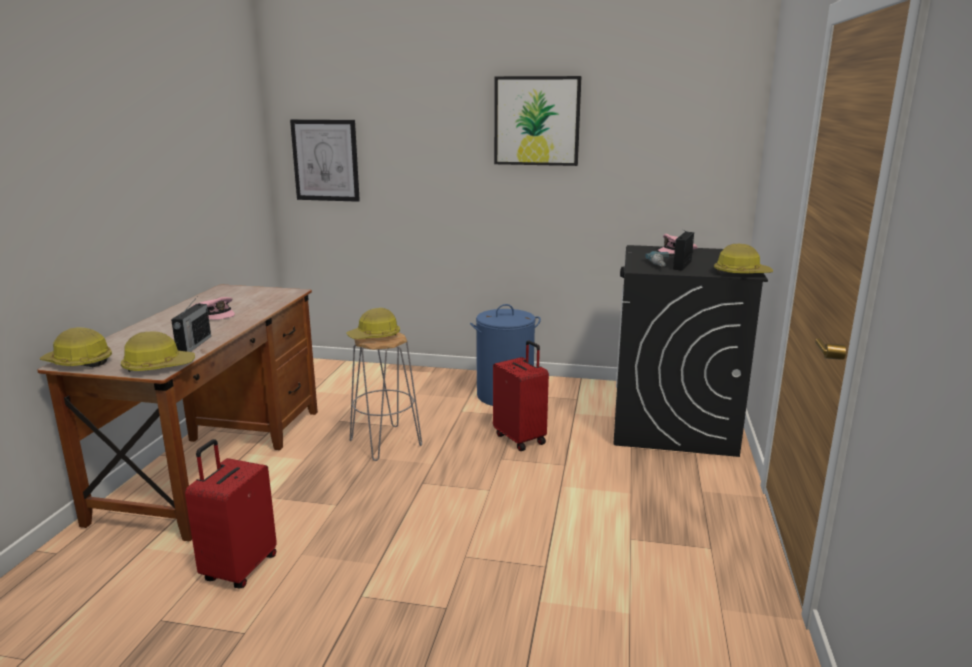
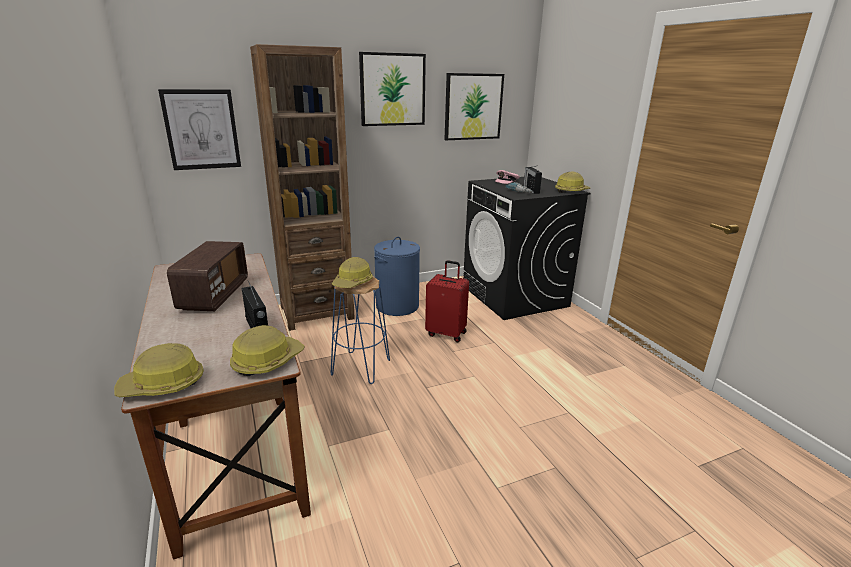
camera: 35 degrees left, 5 degrees up
red suitcase [185,439,277,588] -> none
pink cap [191,297,235,320] -> radio [167,241,248,311]
grey stool [350,332,422,461] -> blue stool [331,277,390,384]
none -> brown bookcase [250,44,355,331]
none -> picture [444,73,504,140]

